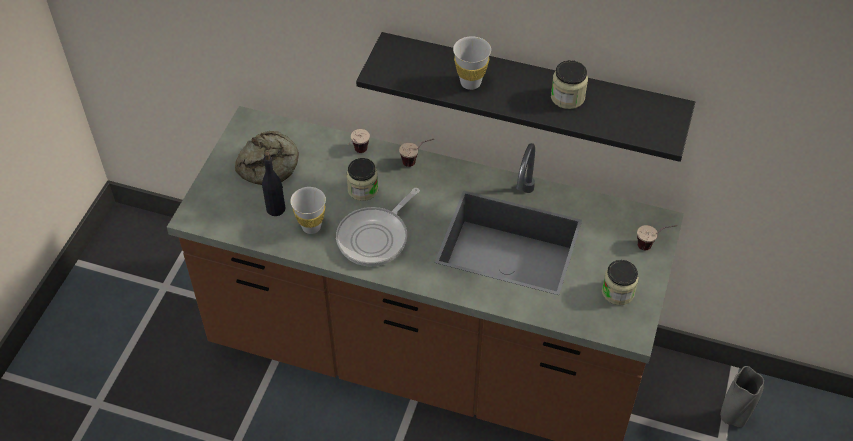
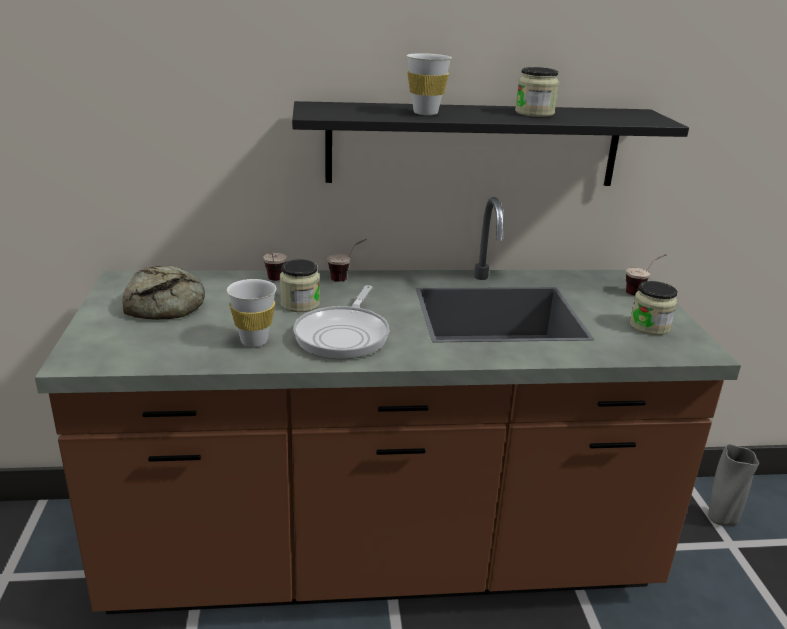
camera: 25 degrees left, 25 degrees down
black bottle [262,152,286,216] -> none

